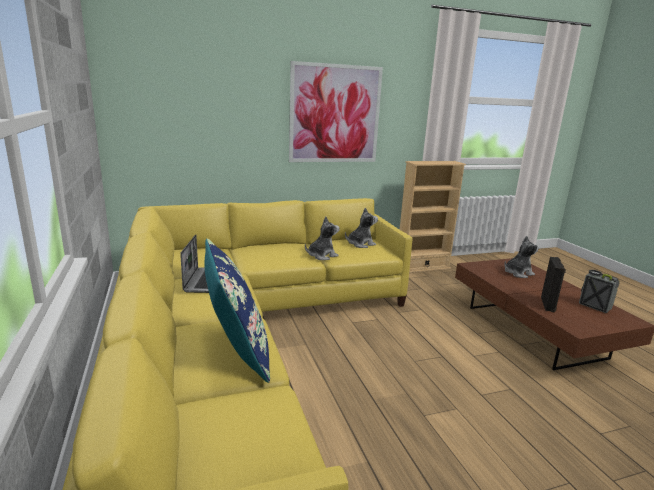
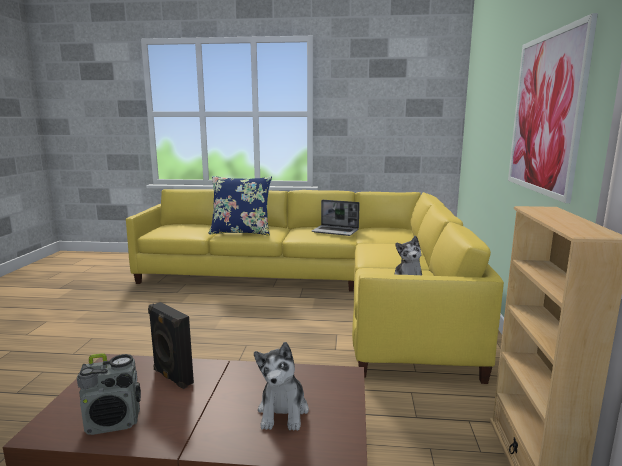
camera: 115 degrees right, 5 degrees down
plush toy [305,217,340,260] -> none

